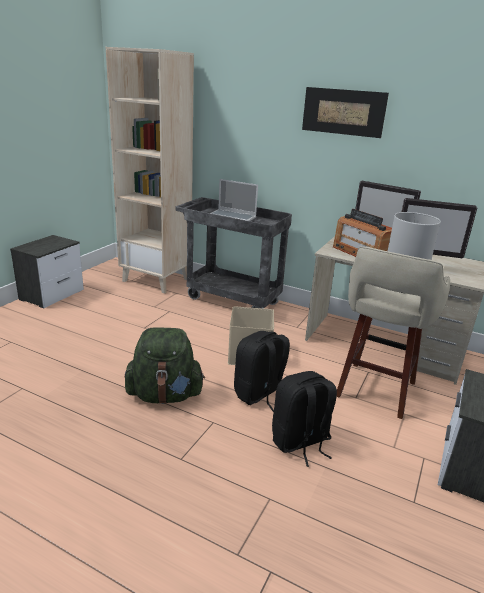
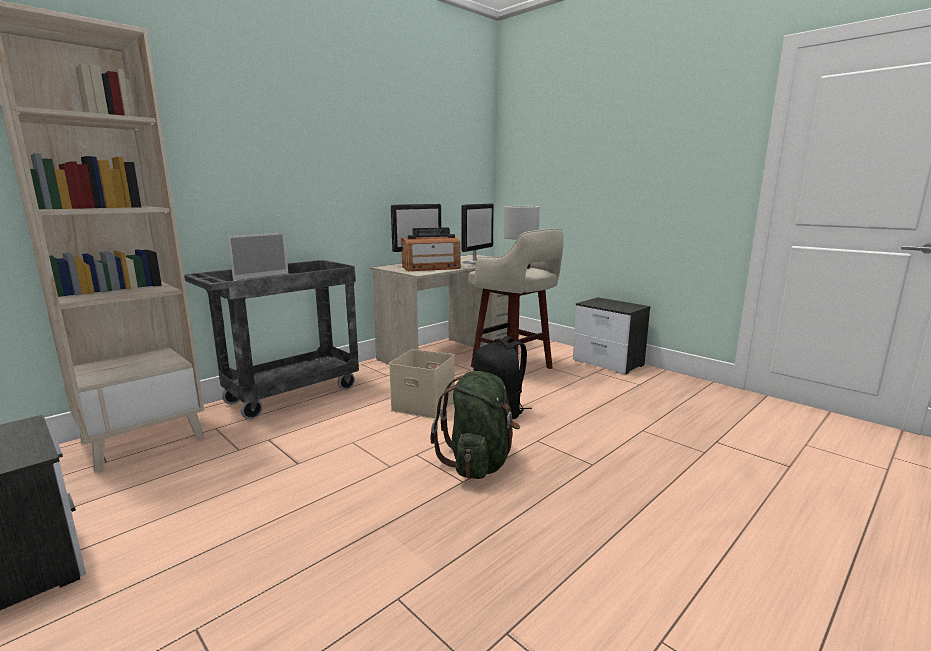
camera: 70 degrees left, 10 degrees down
black backpack [272,371,337,467] -> none
picture [302,87,389,138] -> none

